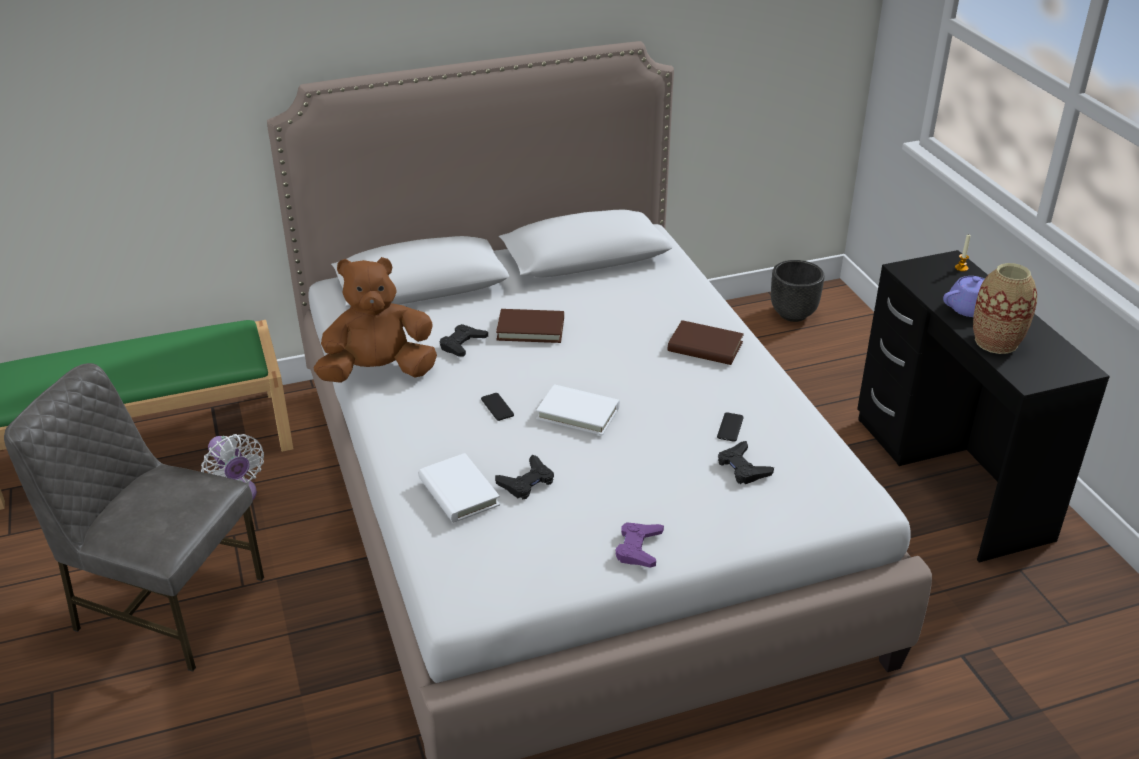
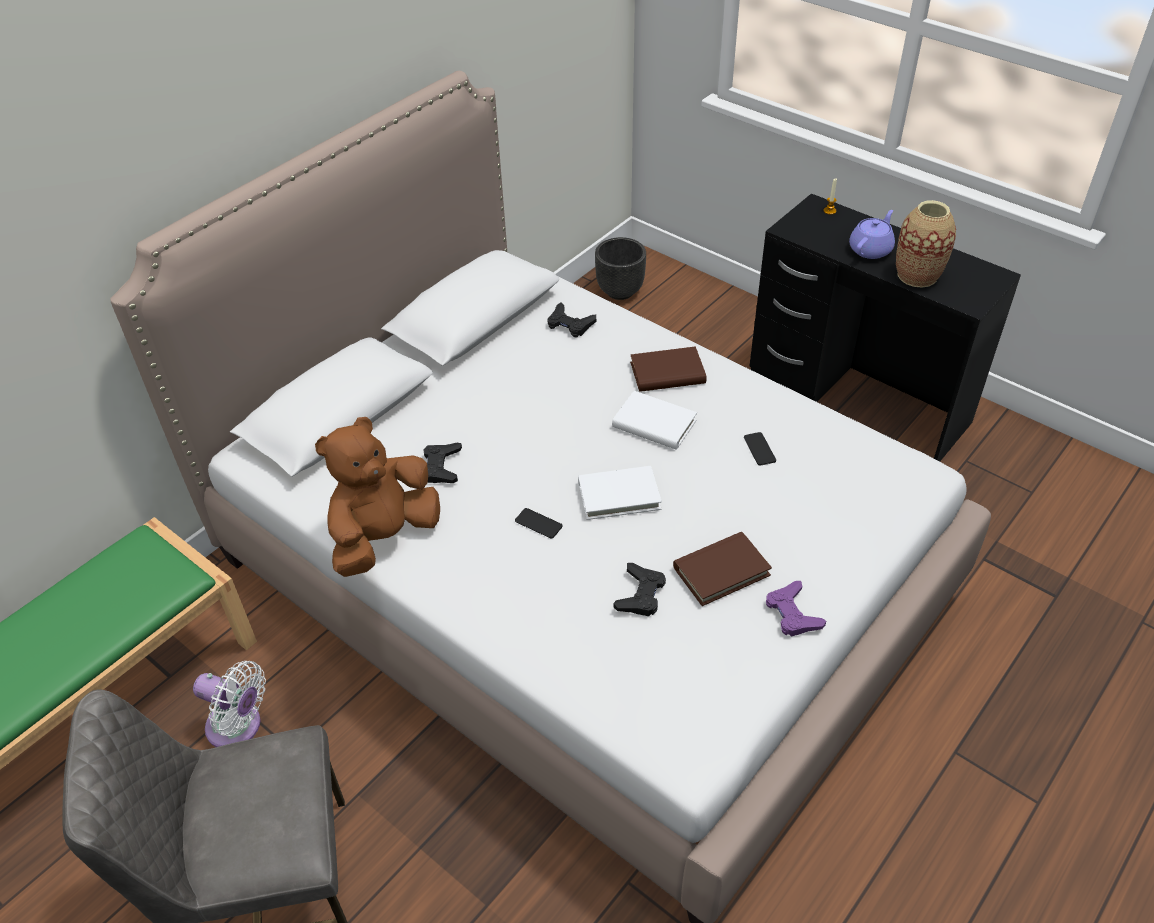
camera: 30 degrees left, 10 degrees up
white book [418,453,500,523] -> white book moved to [612,391,697,450]
brown book [496,309,564,343] -> brown book moved to [673,532,772,606]
black game controller [718,441,774,484] -> black game controller moved to [547,303,596,337]

